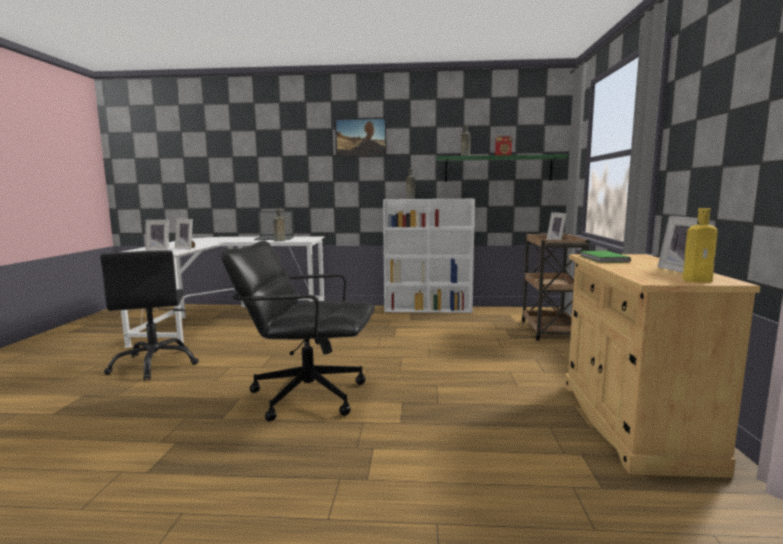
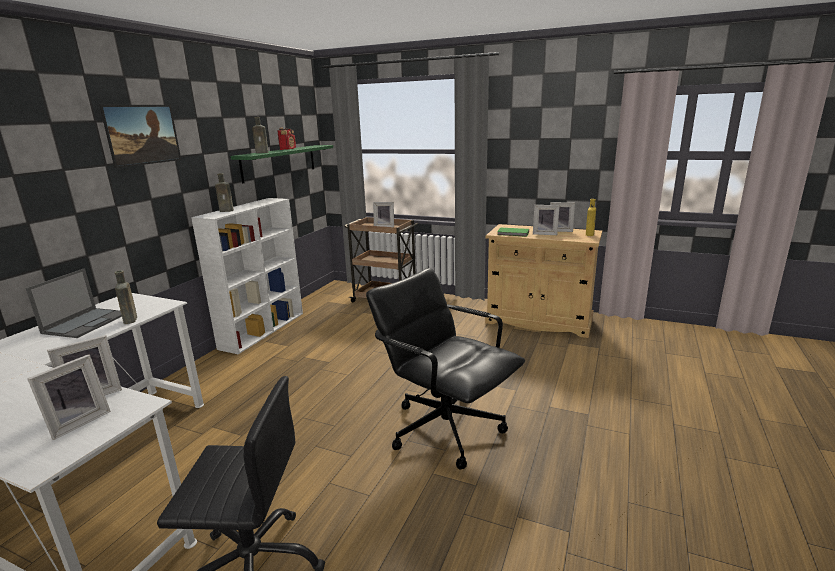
camera: 70 degrees left, 10 degrees up
black office chair [221,241,375,422] -> black office chair turned 105 degrees clockwise [366,268,525,470]
none -> picture frame [533,205,560,235]

